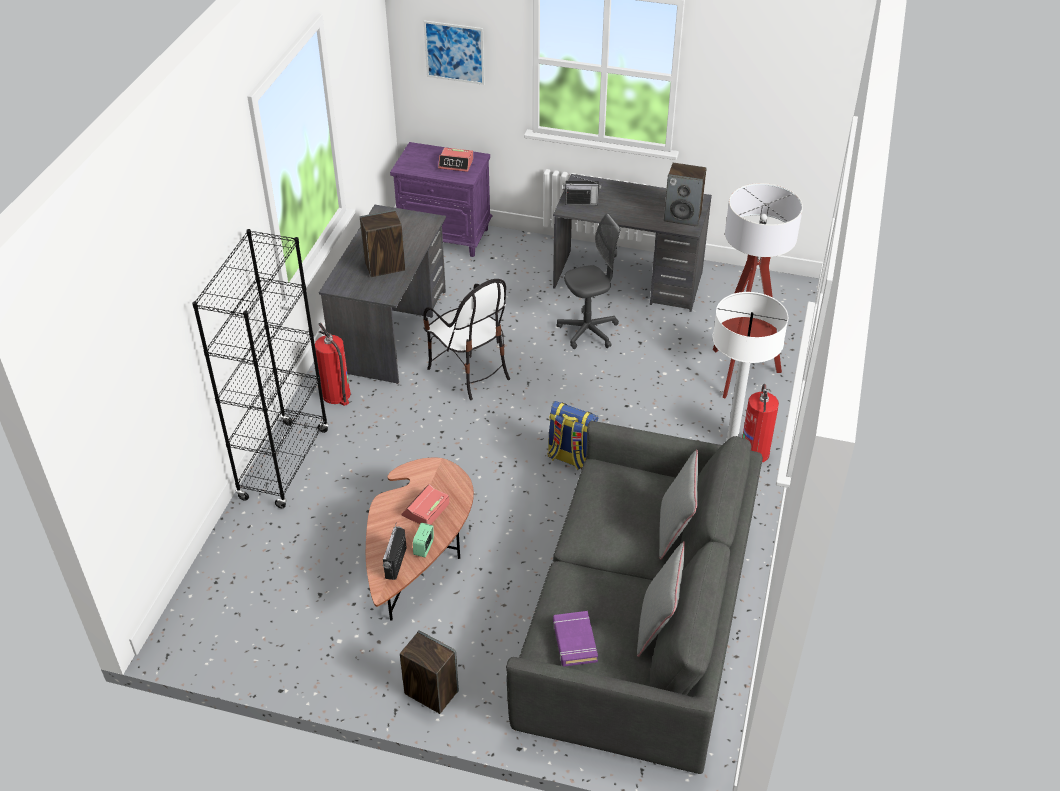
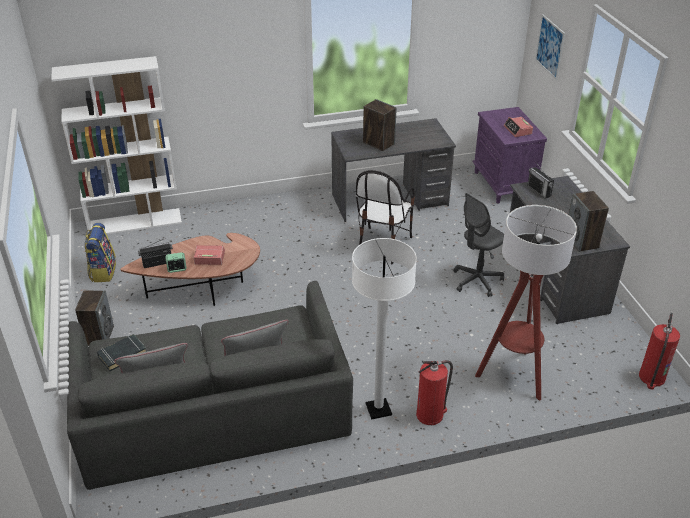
camera: 60 degrees right, 5 degrees down
black bookcase [192,229,329,508] -> none
fire extinguisher [315,322,351,406] -> fire extinguisher moved to [639,313,680,389]
backpack [547,401,598,470] -> backpack moved to [84,223,116,282]
purple book [553,611,598,667] -> black book [97,334,147,372]
grey office chair [557,213,621,349] -> grey office chair turned 105 degrees clockwise [453,193,504,297]
none -> white bookcase [51,56,182,234]

